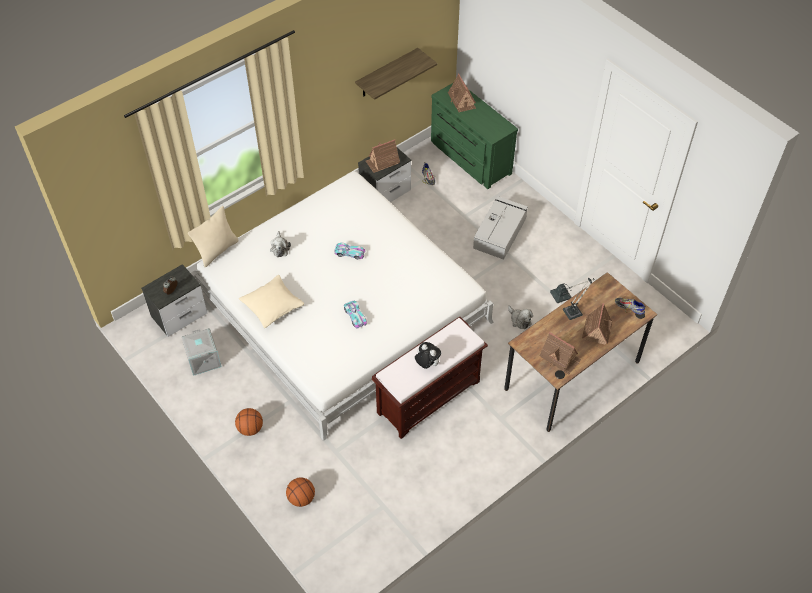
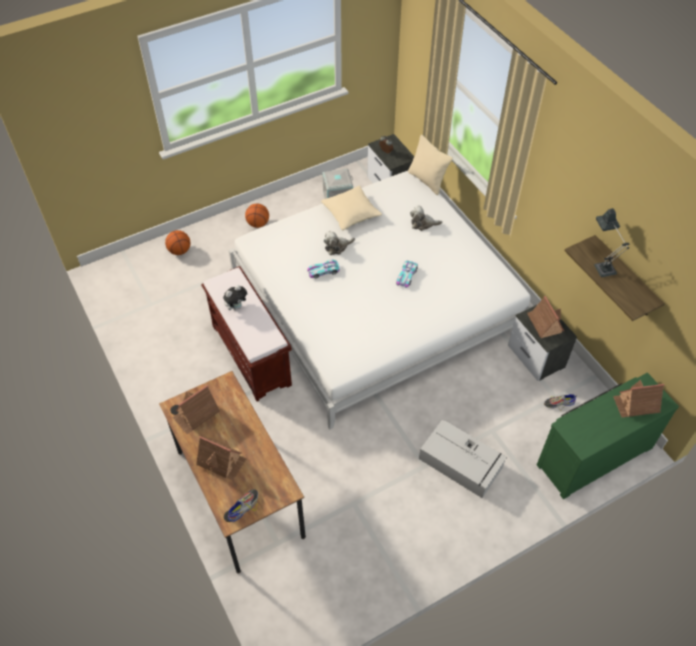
camera: 100 degrees right, 0 degrees up
plush toy [508,306,533,329] -> plush toy moved to [324,231,355,255]
table lamp [550,278,595,320] -> table lamp moved to [594,208,629,277]

